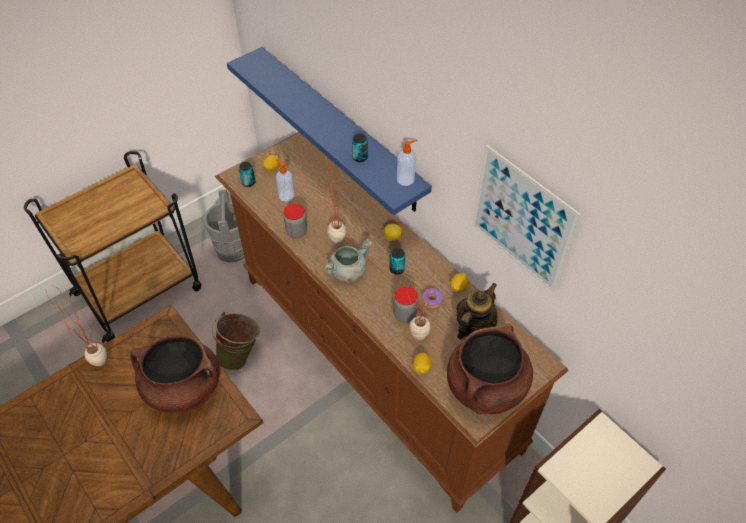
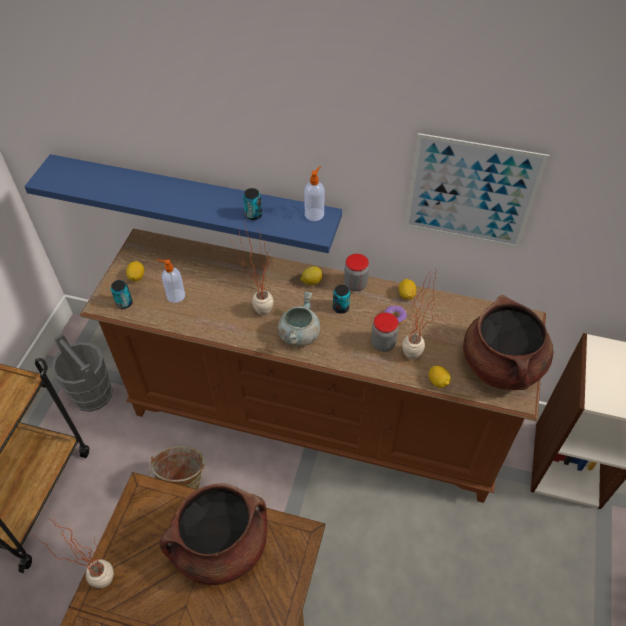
camera: 35 degrees left, 0 degrees up
jar [284,204,307,238] -> jar moved to [344,254,369,291]
teapot [456,283,497,339] -> none

